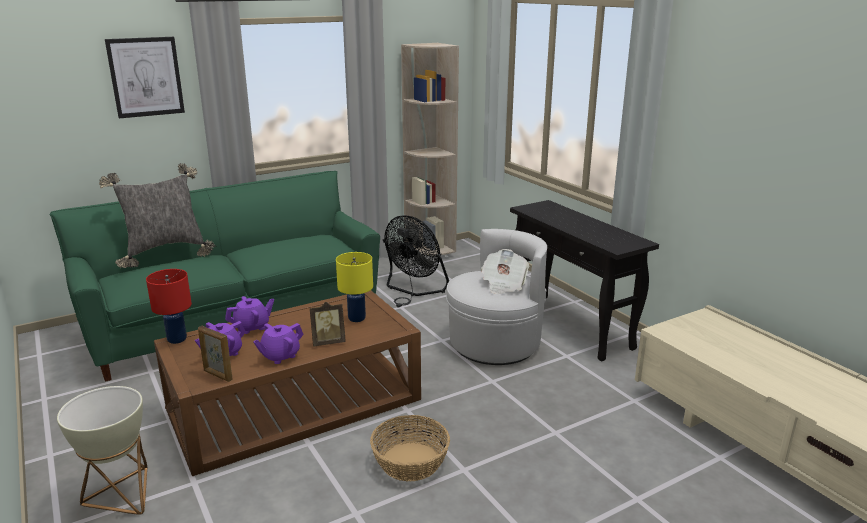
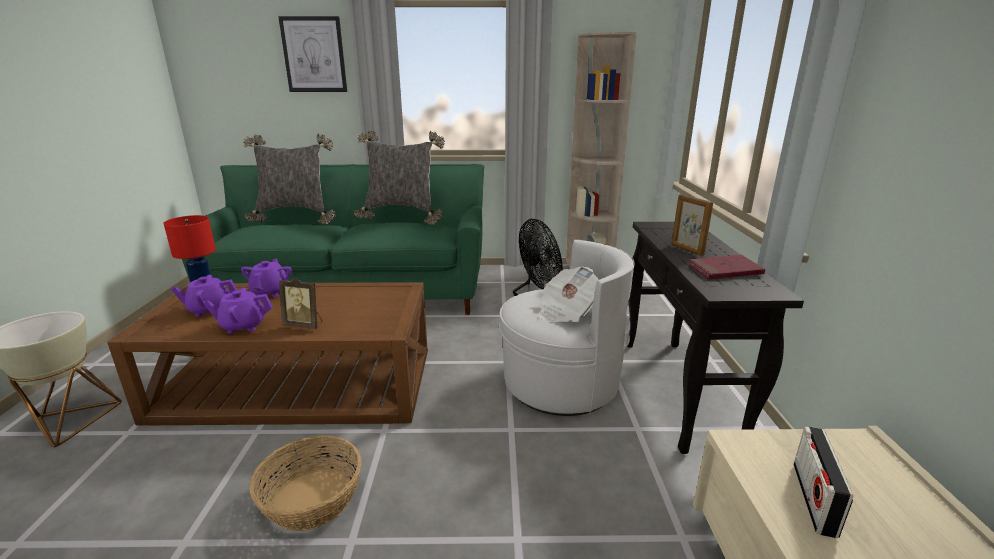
camera: 30 degrees right, 0 degrees up
picture frame [198,326,233,382] -> picture frame moved to [671,194,713,256]
purple teapot [225,296,274,334] -> purple teapot turned 90 degrees counterclockwise [241,259,292,297]
yellow table lamp [336,252,373,322] -> none
none -> pillow [354,131,445,225]
none -> red book [688,255,765,280]
none -> radio [794,426,854,538]

